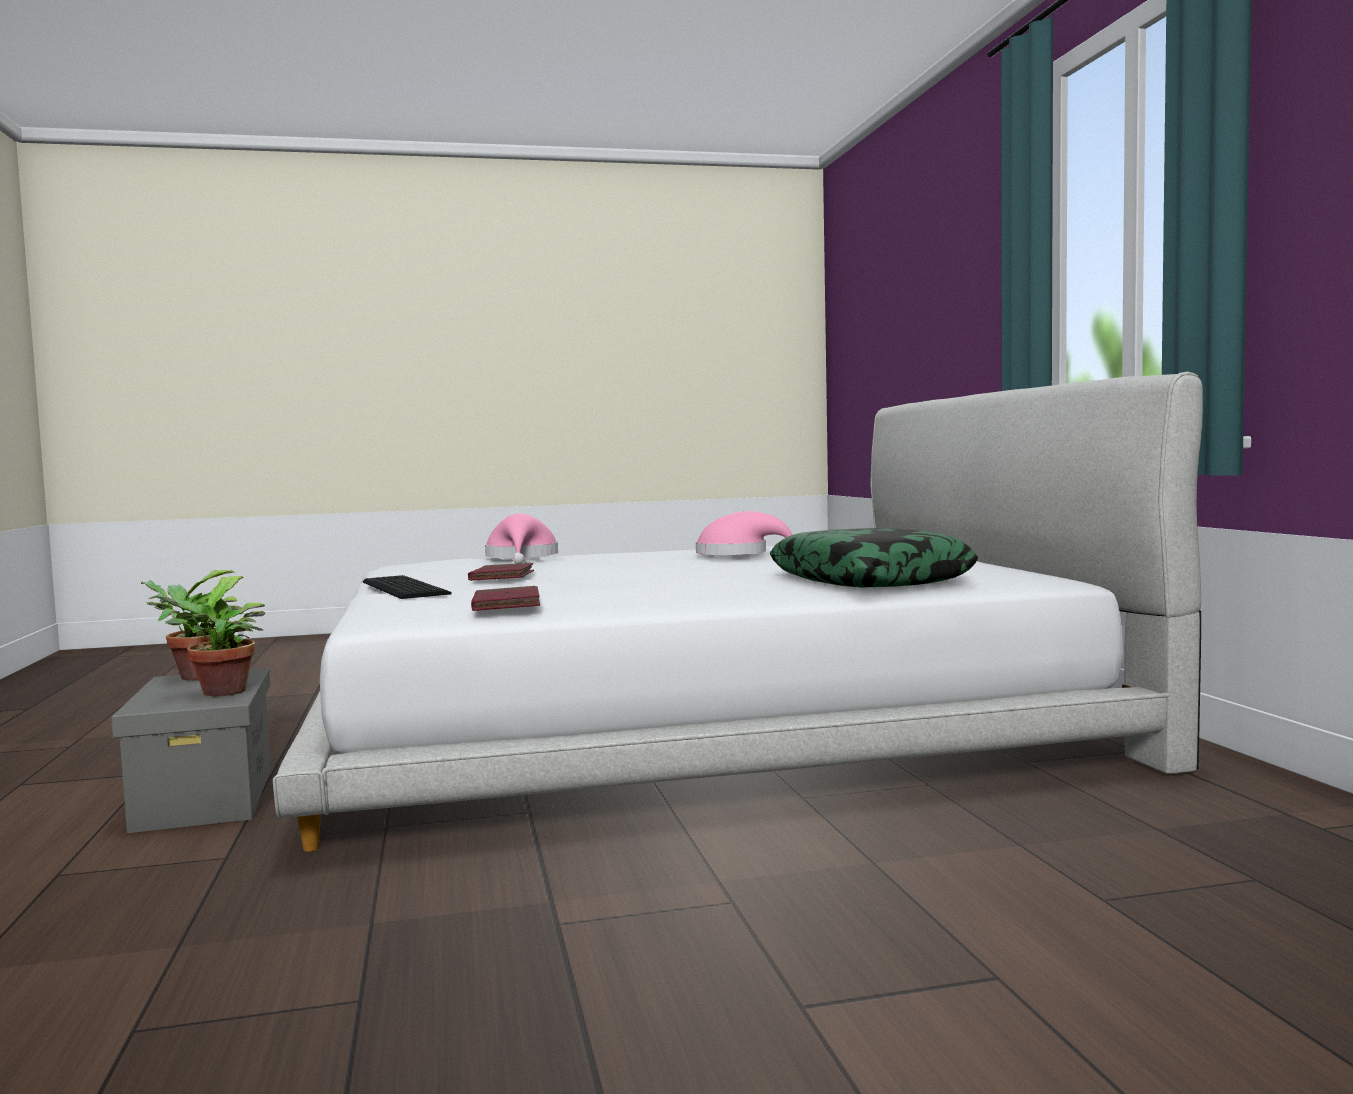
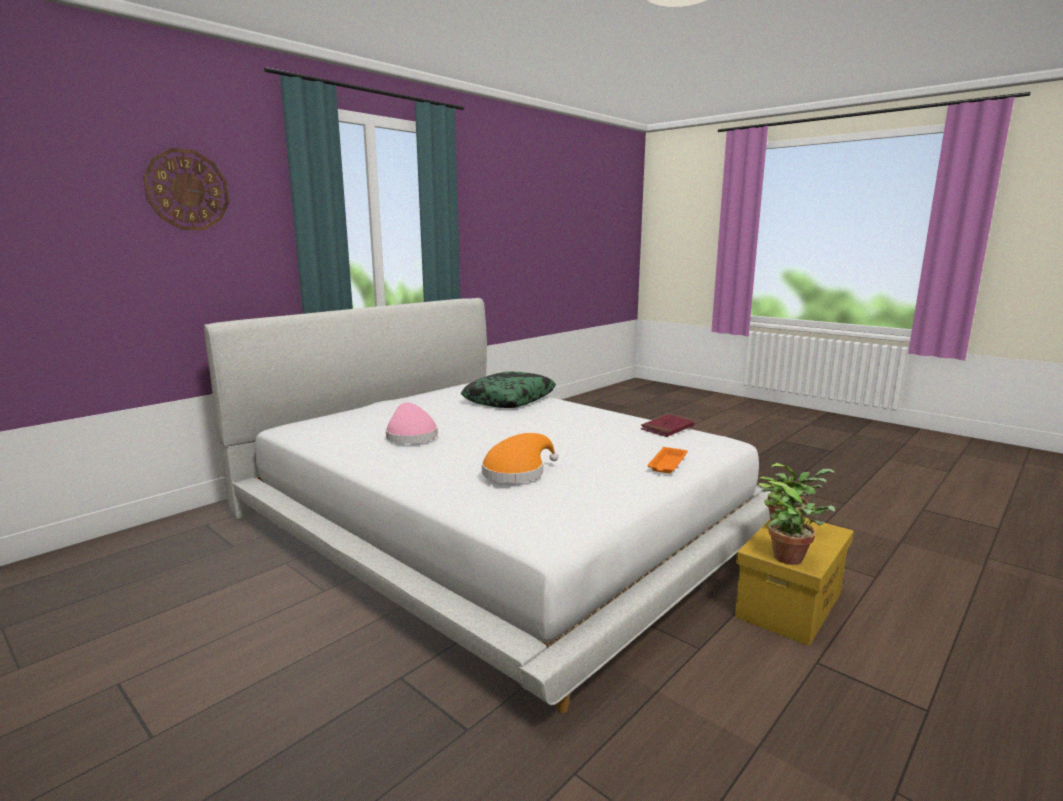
camera: 125 degrees left, 10 degrees up
grey storage box [111,668,271,833] -> yellow storage box [735,517,854,646]
keyboard [363,575,452,599] -> orange tray [648,447,688,473]
red book [468,563,534,581] -> none
pink hat [485,514,558,564] -> orange hat [482,433,558,483]
none -> wall clock [143,148,229,230]

